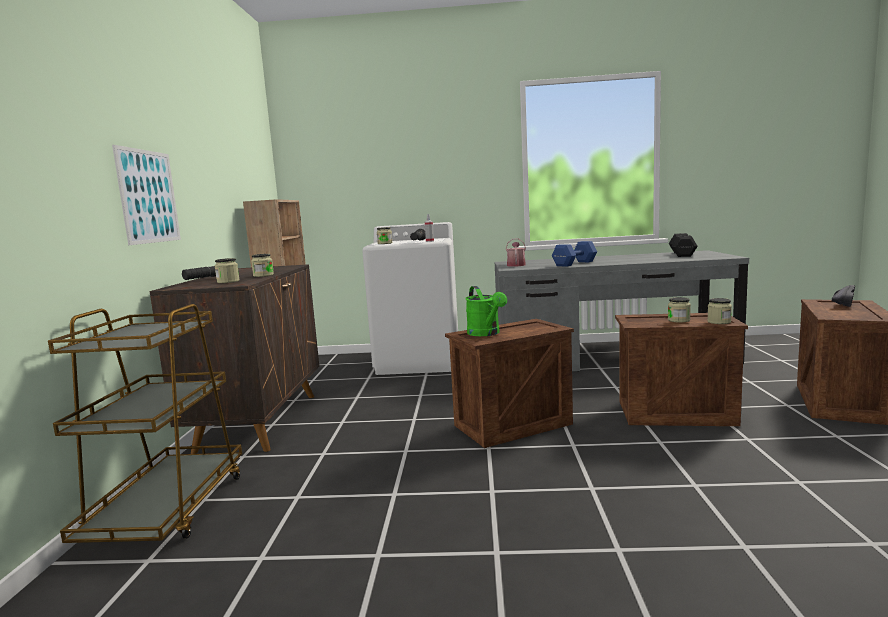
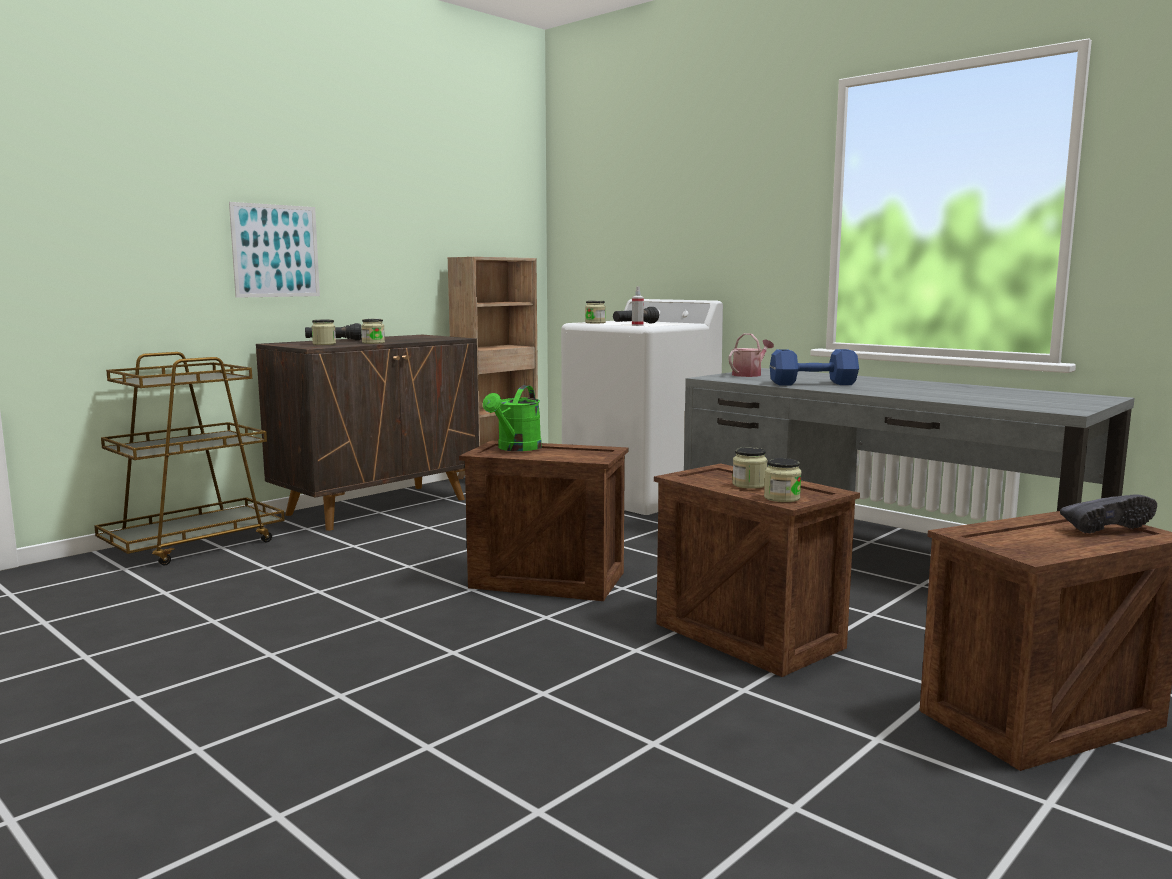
camera: 40 degrees right, 0 degrees up
black dumbbell [669,233,698,257] -> none

